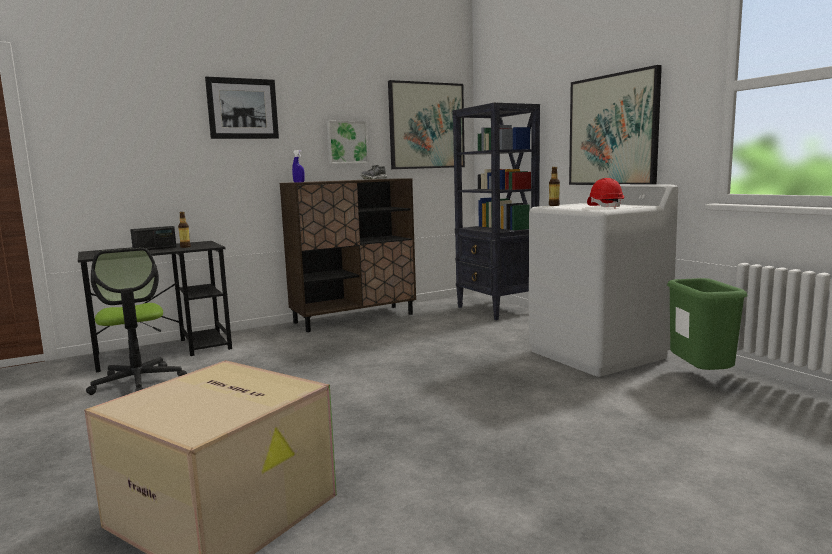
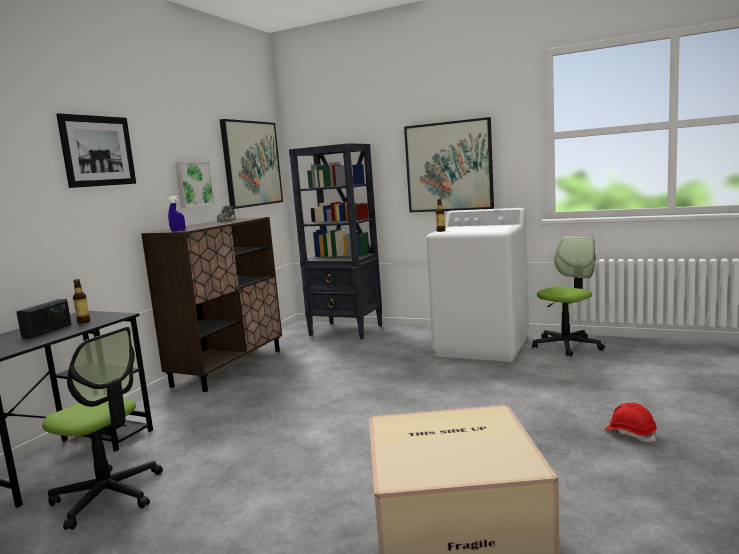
camera: 35 degrees left, 0 degrees up
red hard hat [587,178,624,209] -> red hard hat moved to [604,402,657,442]
green trash can [667,278,748,370] -> office chair [532,236,605,356]

